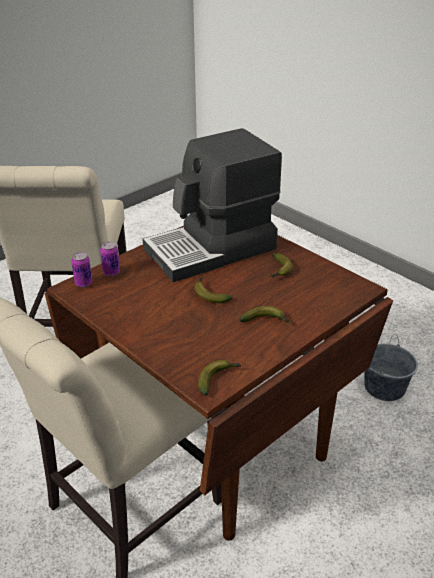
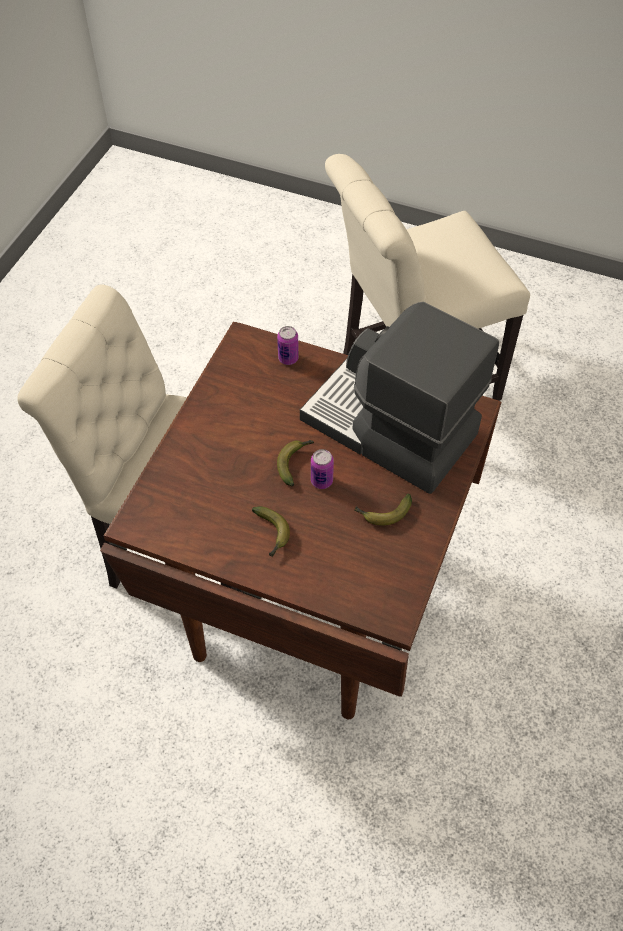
camera: 65 degrees right, 20 degrees up
can [71,252,92,288] -> can moved to [311,449,334,489]
banana [198,360,241,396] -> none
grey bucket [364,334,418,401] -> none

